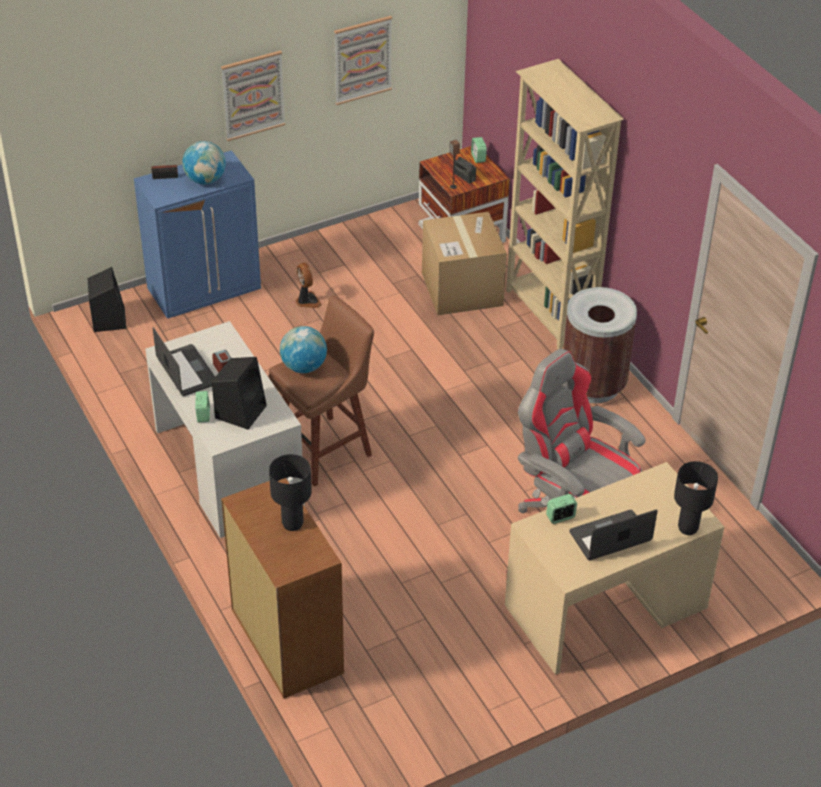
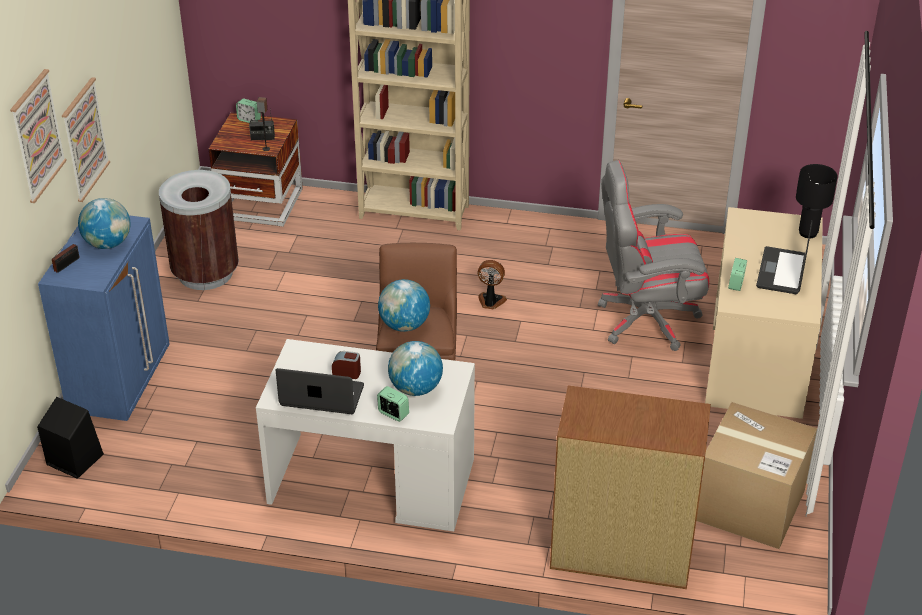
camera: 50 degrees left, 5 degrees down
black speaker [212,357,267,430] -> globe [388,341,443,396]
black table lamp [269,454,312,531] -> none
fan [295,263,322,308] -> fan moved to [478,260,507,310]
picture [334,16,392,105] -> picture moved to [10,69,67,203]
cardboard box [422,212,507,315] -> cardboard box moved to [696,402,817,549]
brown trash can [563,287,637,403] -> brown trash can moved to [159,170,239,290]

